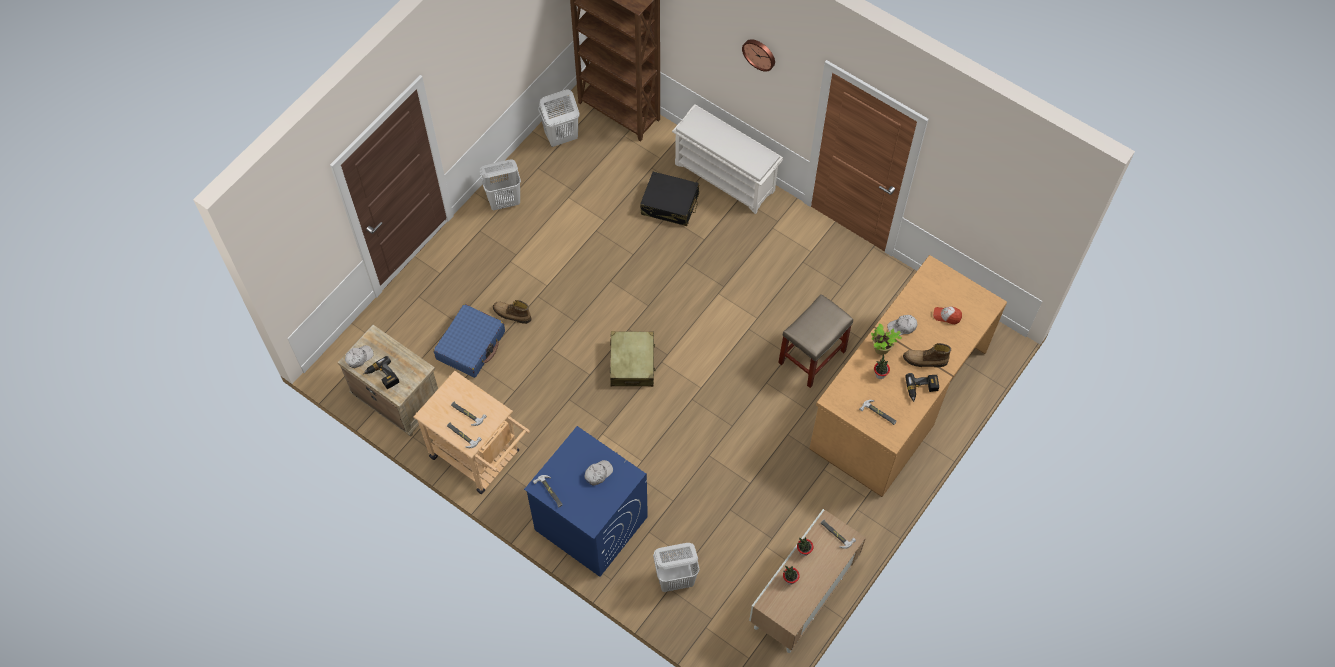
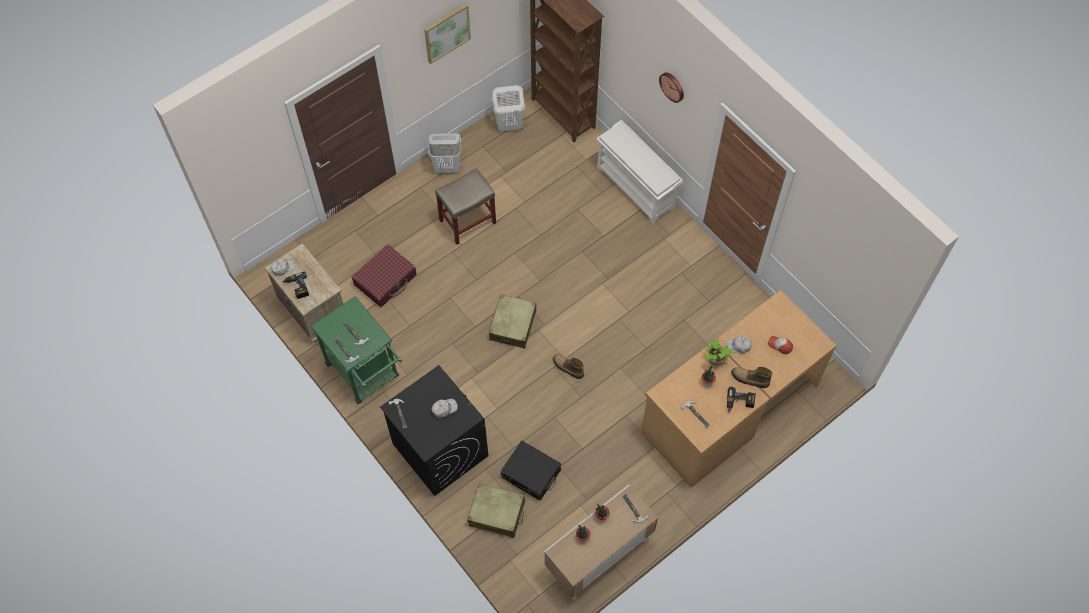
camera: 15 degrees right, 0 degrees up
beige cart [414,371,530,494] -> green cart [311,296,402,404]
blue suitcase [433,304,505,378] -> red suitcase [352,244,416,307]
boot [493,300,531,324] -> boot moved to [553,354,584,379]
blue washing machine [524,426,648,577] -> black washing machine [380,365,488,496]
black suitcase [640,172,699,226] -> black suitcase moved to [500,440,561,501]
white laundry basket [653,543,700,592] -> beige suitcase [468,483,525,538]
beige stool [778,294,853,388] -> beige stool moved to [435,168,496,245]
none -> picture [424,4,471,64]

